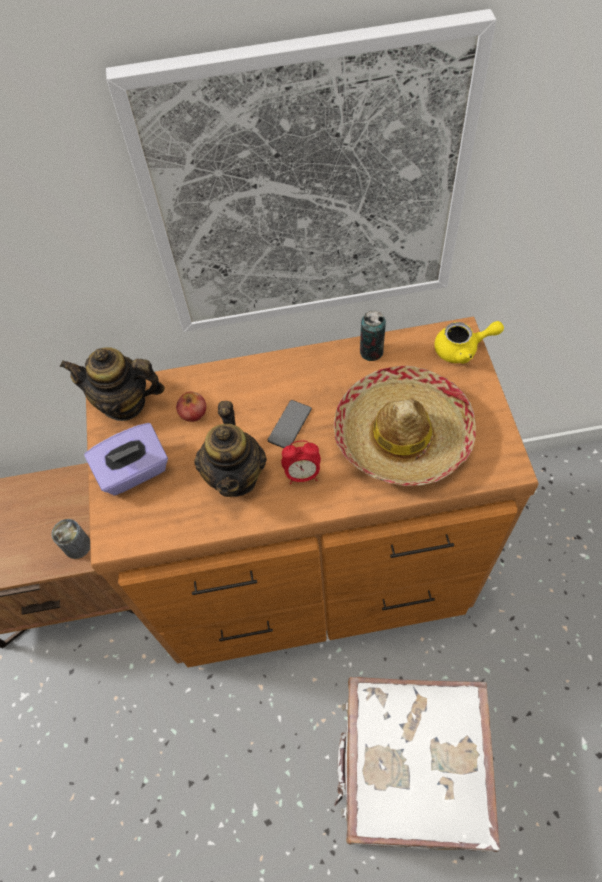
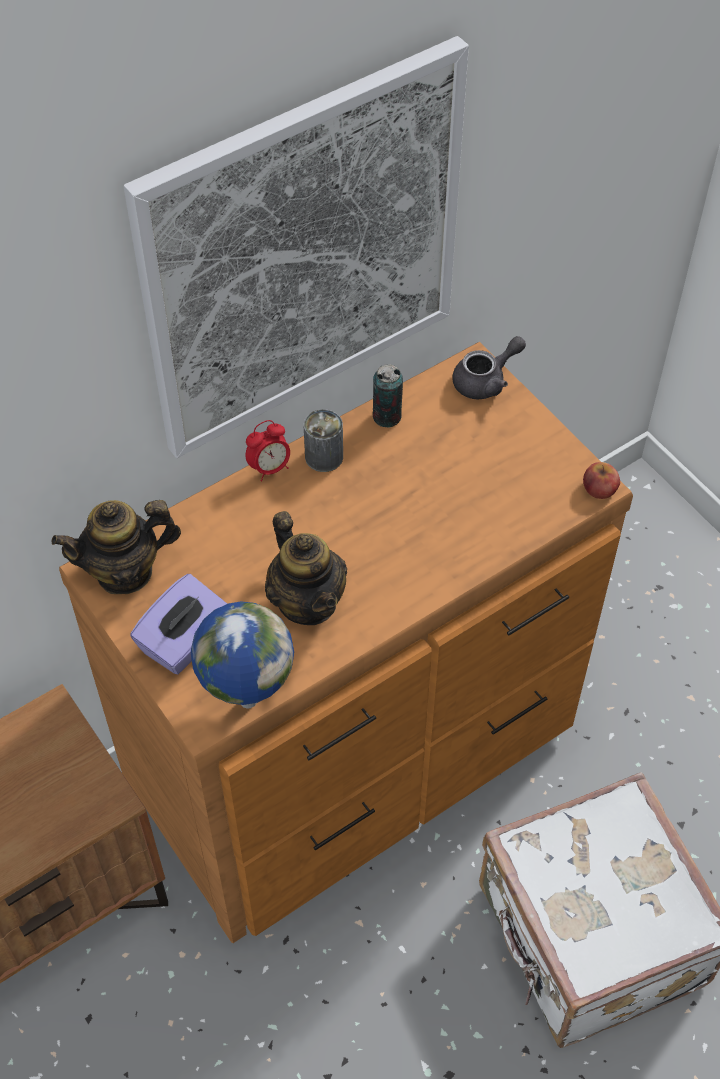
camera: 30 degrees left, 5 degrees down
can [51,519,90,559] -> can moved to [304,409,343,472]
apple [176,391,206,422] -> apple moved to [583,462,620,499]
phone [268,400,312,448] -> none
alarm clock [281,441,321,484] -> alarm clock moved to [245,420,290,482]
hat [334,366,476,486] -> none
yellow teapot [434,321,504,364] -> grey teapot [452,336,526,399]
none -> globe [191,602,294,708]

